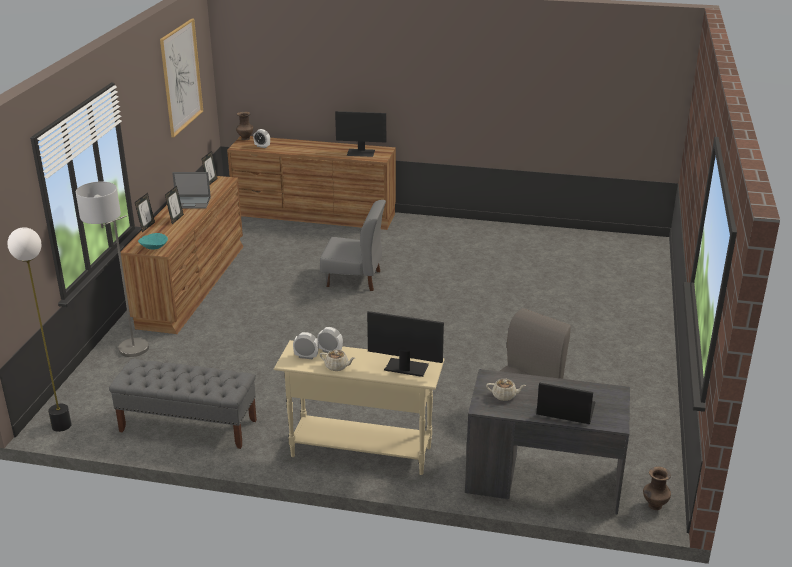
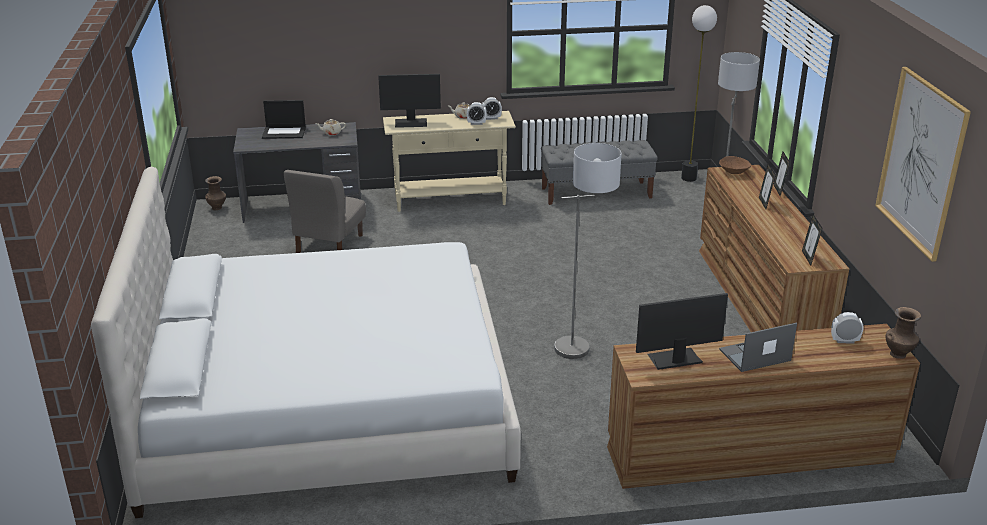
camera: 160 degrees right, 0 degrees up
turquoise bowl [138,233,168,250] -> brown bowl [719,156,751,174]
laptop [172,172,211,209] -> laptop moved to [719,323,797,372]
grey chair [320,200,386,291] -> grey floor lamp [554,143,622,359]
none -> white bed [91,167,521,518]

